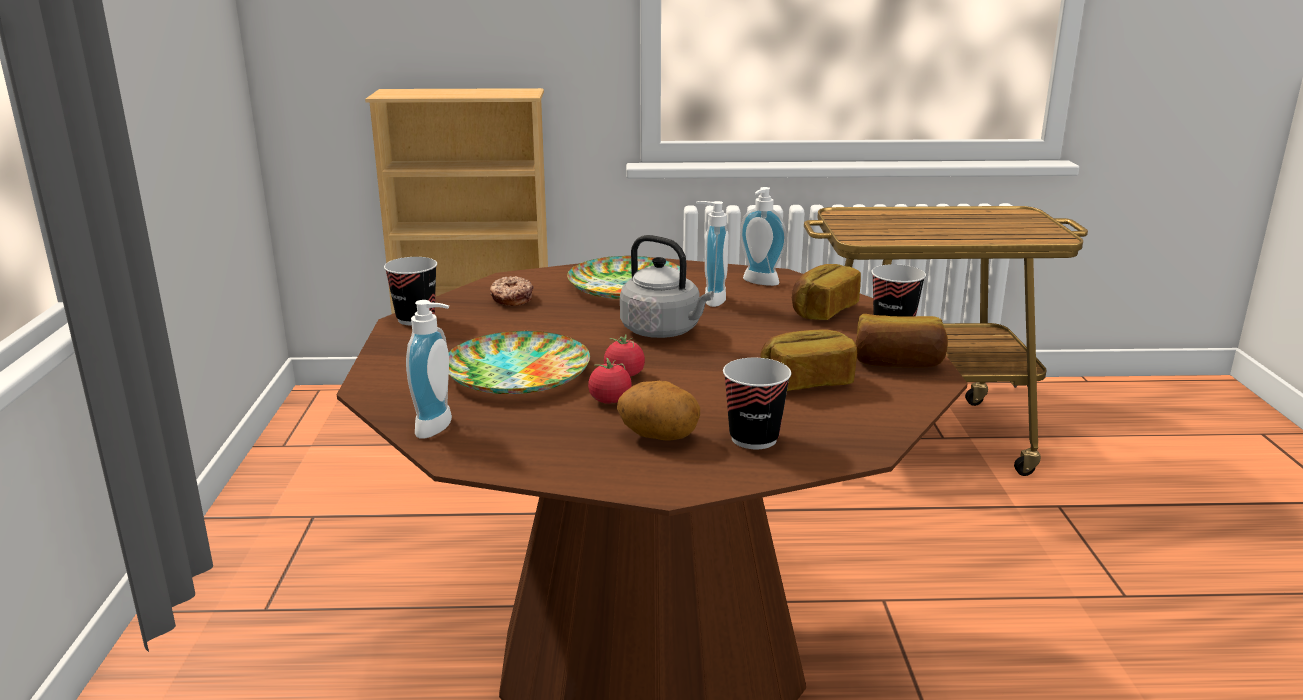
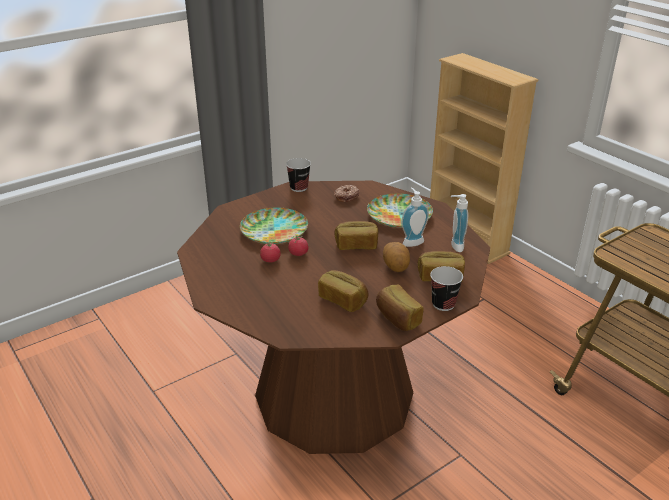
camera: 55 degrees right, 10 degrees up
soap dispenser [406,300,452,439] -> none
potato [617,381,700,441] -> potato moved to [383,242,410,272]
grey kettle [620,235,714,338] -> bread [334,221,378,250]
cup [723,358,791,449] -> none

